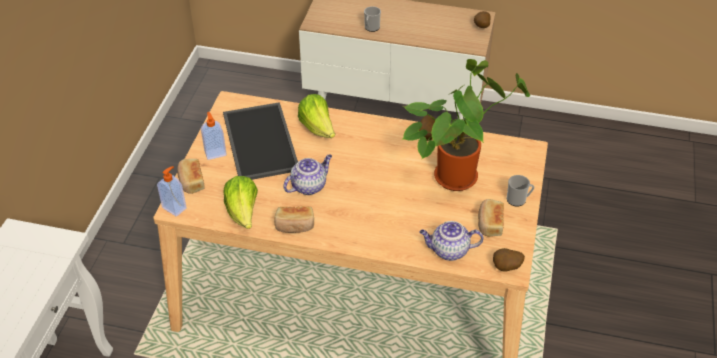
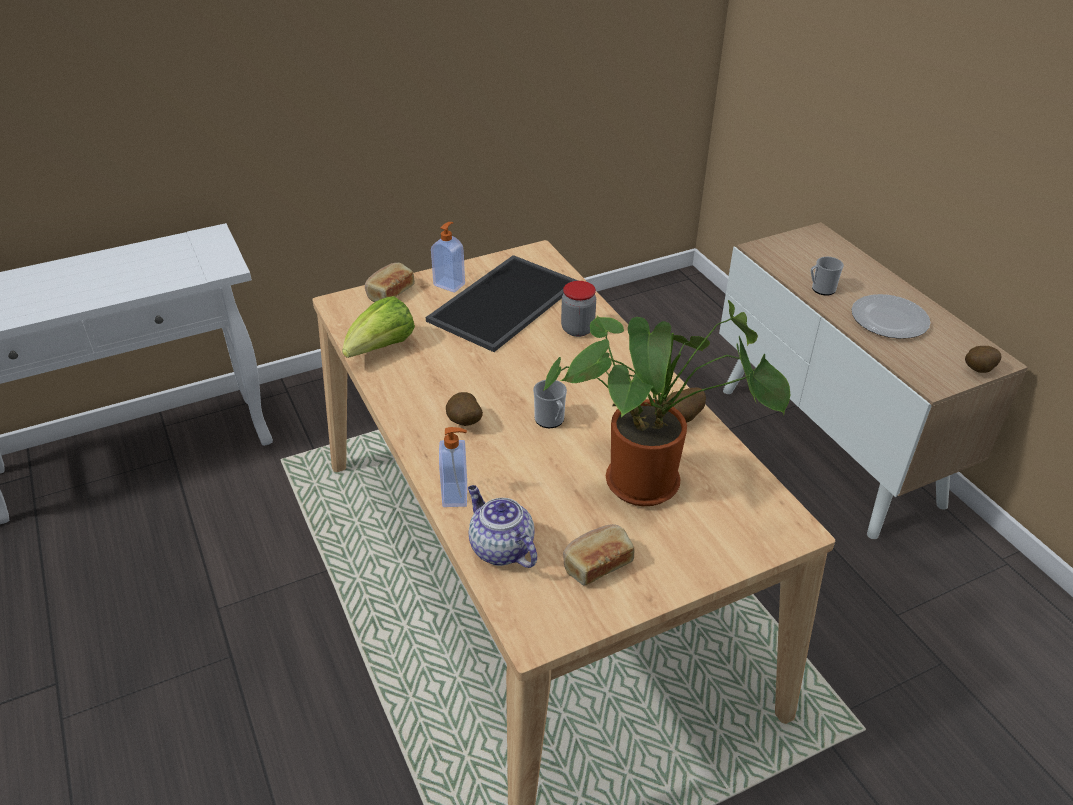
camera: 50 degrees right, 5 degrees down
soap dispenser [157,166,187,217] -> soap dispenser moved to [439,427,467,507]
bread [274,206,314,233] -> none
teapot [283,154,332,195] -> none
lettuce [298,94,335,138] -> jar [561,281,596,337]
potato [493,248,525,272] -> potato moved to [446,392,483,426]
mug [507,175,535,207] -> mug moved to [533,380,567,428]
none -> plate [852,294,931,339]

